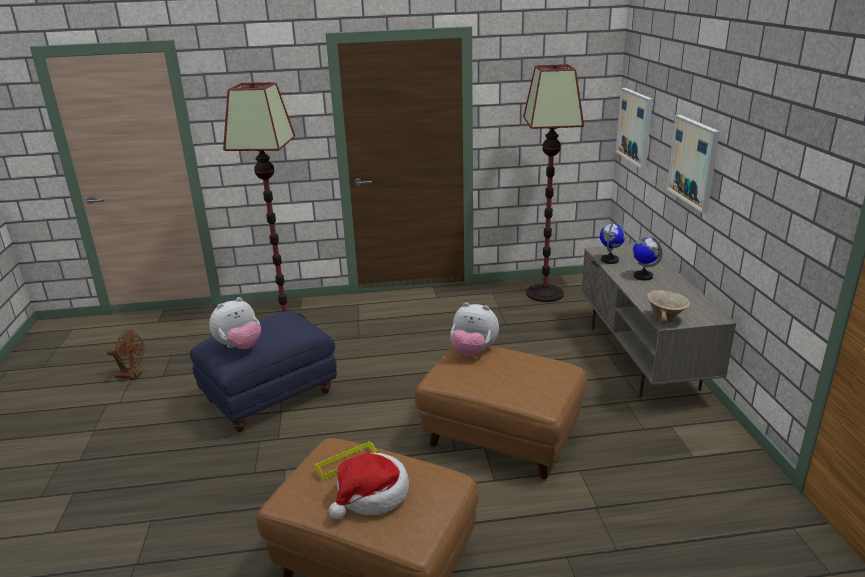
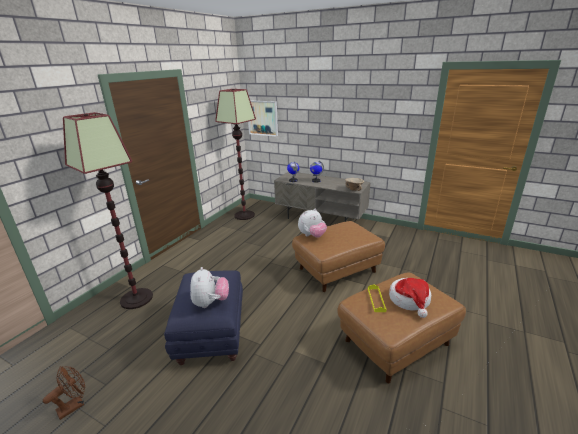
camera: 55 degrees left, 0 degrees up
picture [666,115,720,213] -> none

